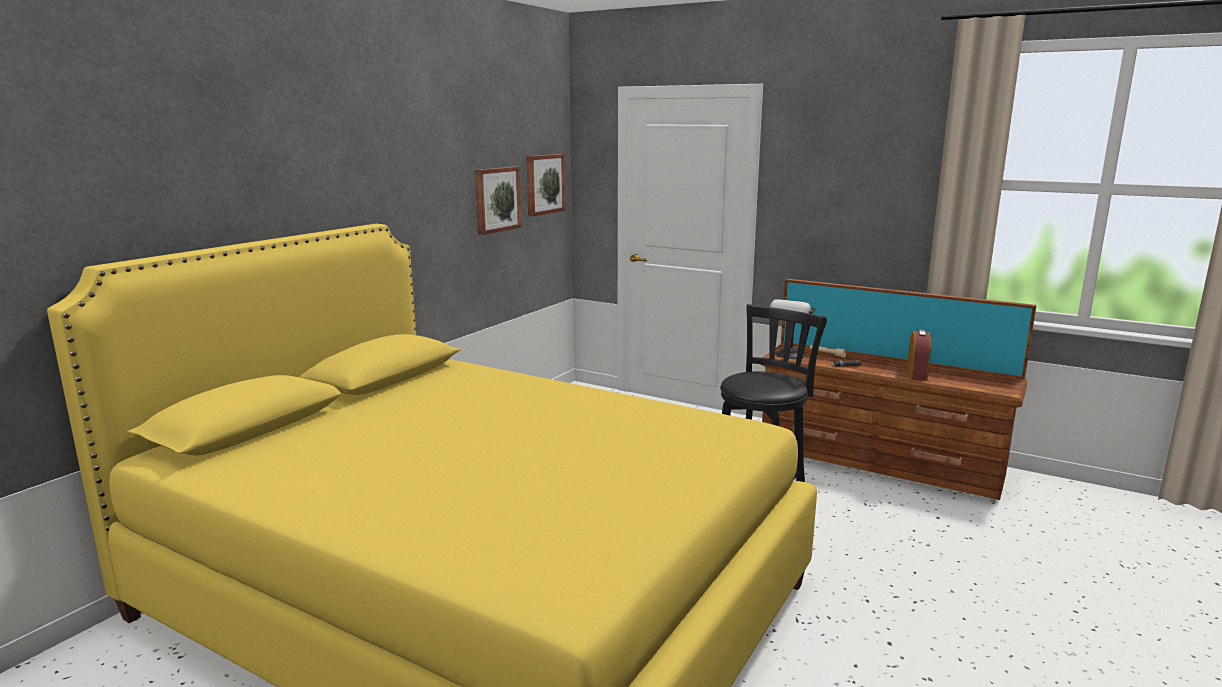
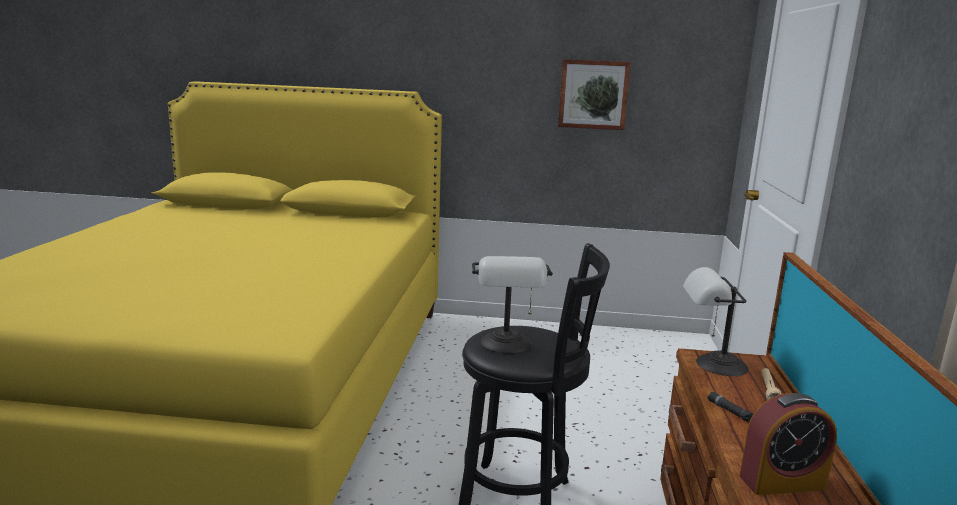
camera: 65 degrees right, 0 degrees up
picture [526,154,566,216] -> none
none -> table lamp [472,256,553,353]

